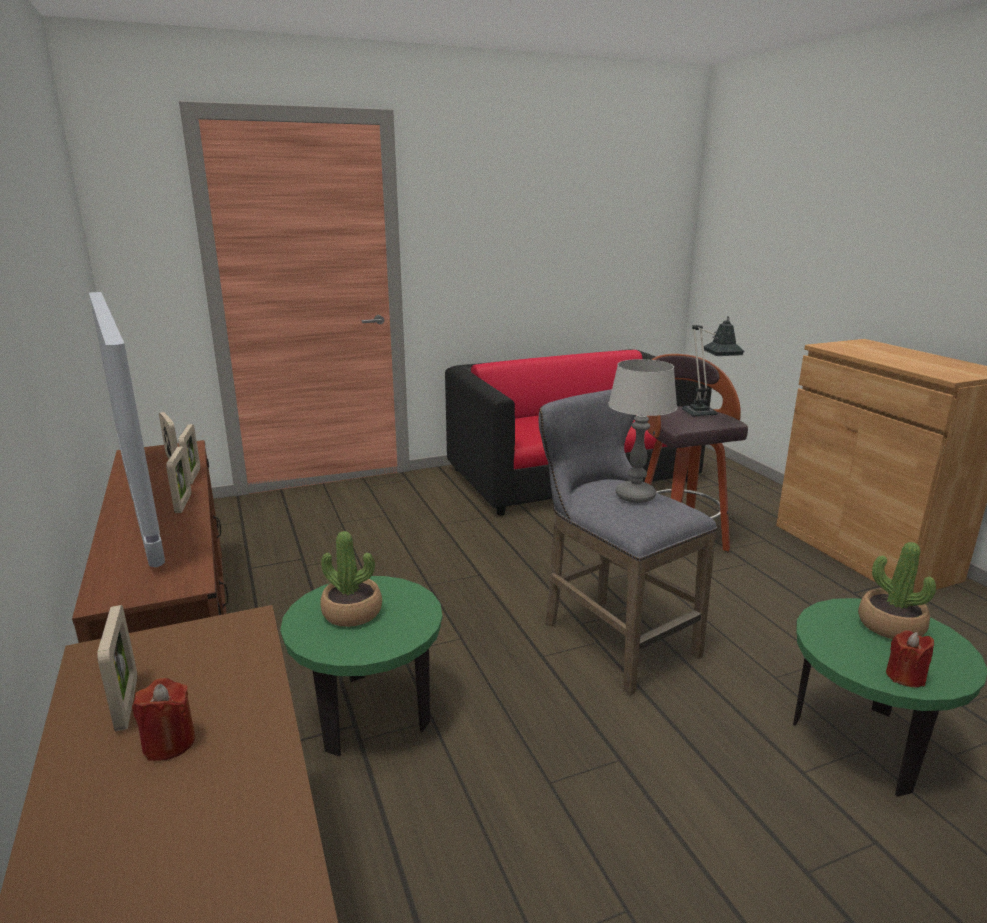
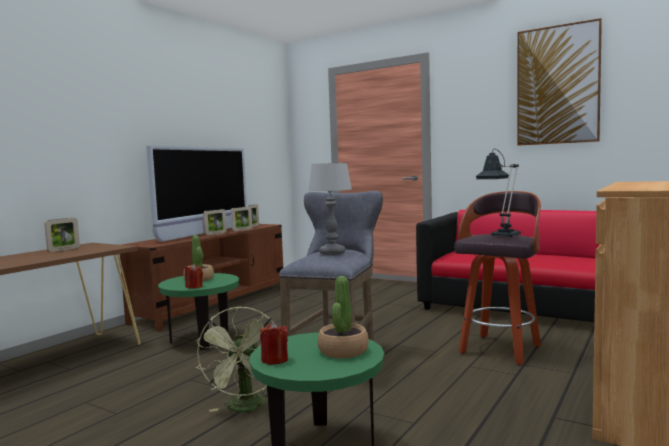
camera: 55 degrees right, 15 degrees down
red candle [132,678,195,761] -> red candle moved to [185,264,203,289]
none -> green fan [195,306,273,412]
none -> picture [517,18,602,146]

